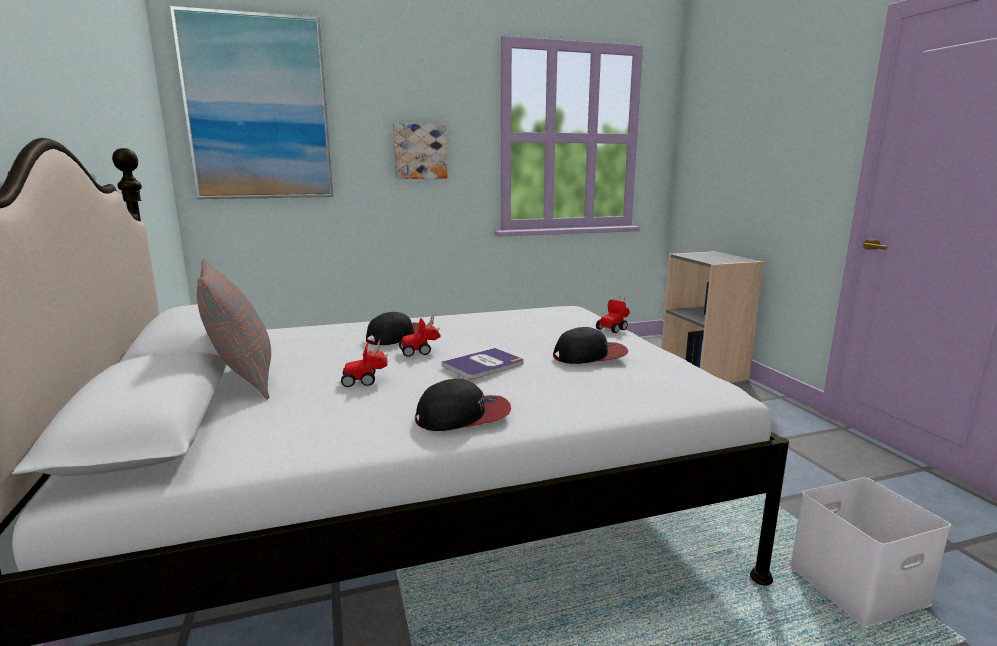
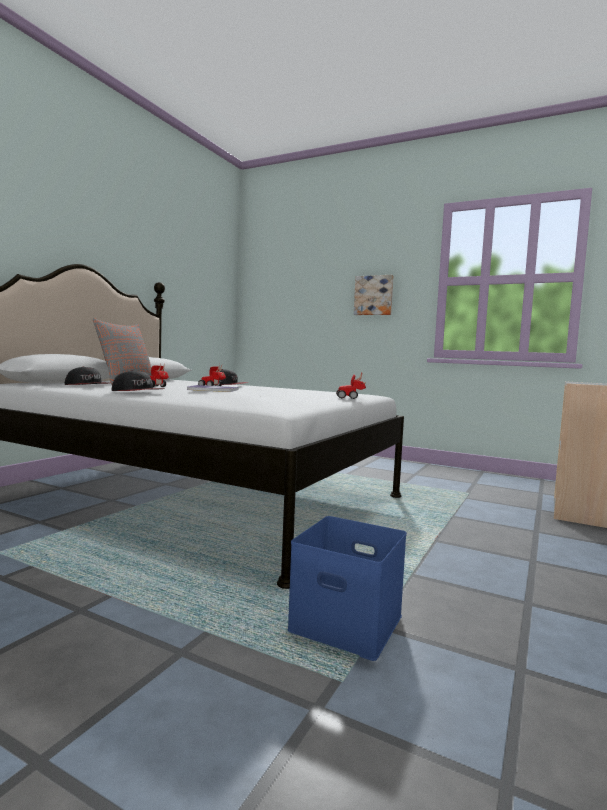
camera: 45 degrees right, 10 degrees down
picture [170,6,333,199] -> none
cap [553,327,628,364] -> cap moved to [64,367,109,385]
white storage box [791,477,951,627] -> blue storage box [288,516,407,661]

